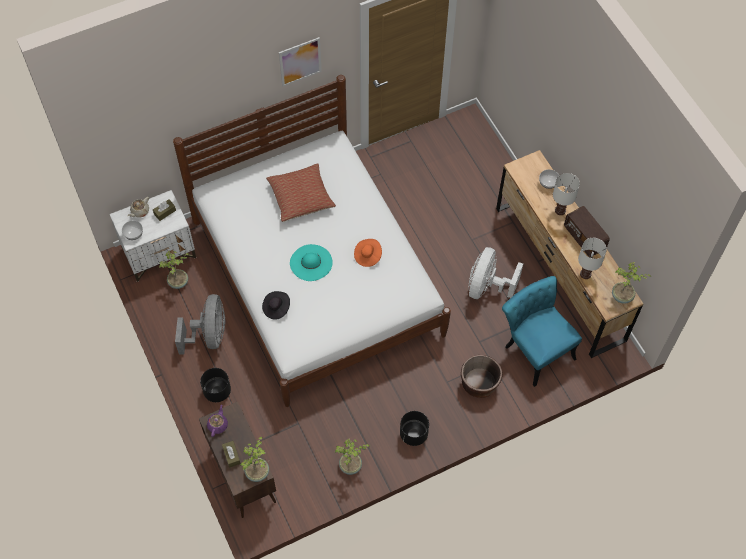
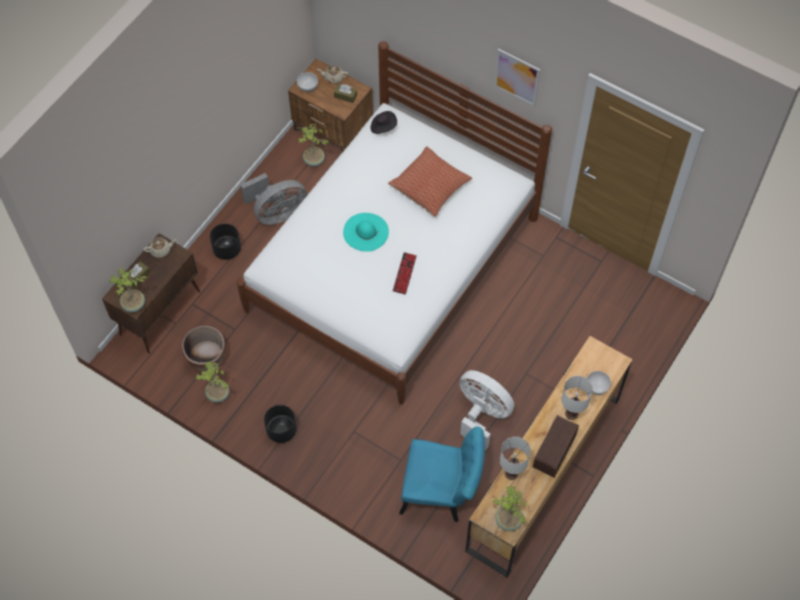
camera: 60 degrees right, 0 degrees up
white nightstand [110,190,196,282] -> brown nightstand [288,59,373,151]
purple teapot [207,405,228,437] -> beige teapot [143,237,176,258]
black hat [262,291,290,320] -> black hat moved to [371,111,397,134]
orange hat [354,239,382,267] -> keyboard [393,252,417,295]
brown planter [461,355,503,398] -> brown planter moved to [182,326,226,372]
white fan [469,247,523,299] -> white fan turned 45 degrees clockwise [459,370,514,451]
turquoise chair [502,276,582,387] -> turquoise chair turned 75 degrees clockwise [399,427,485,522]

